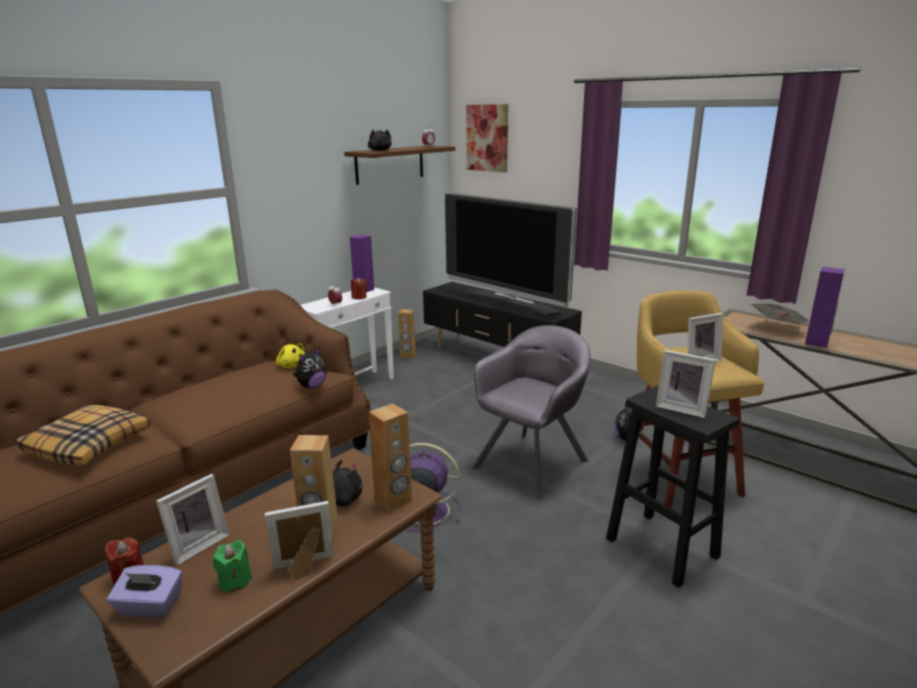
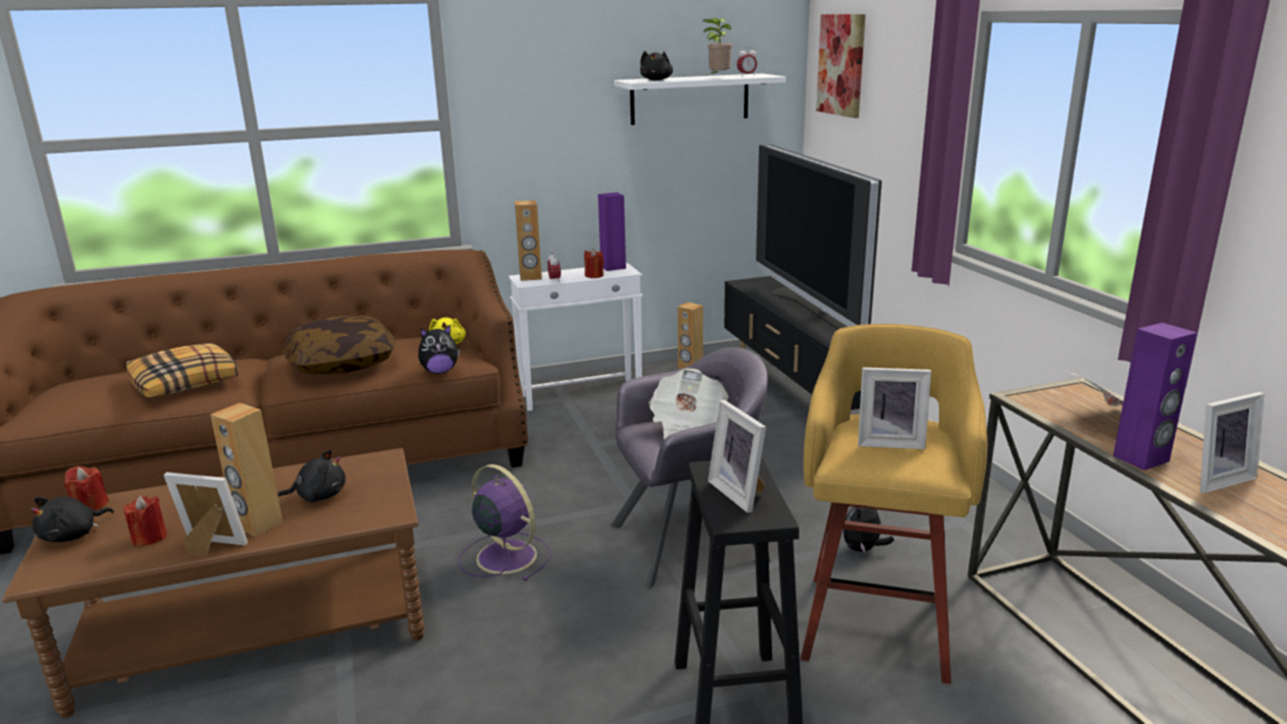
camera: 30 degrees right, 0 degrees up
purple tissue box [107,565,182,618] -> black plush toy [31,497,114,542]
picture frame [156,474,229,565] -> picture frame moved to [1200,392,1264,493]
green candle [213,540,252,593] -> red candle [123,496,167,546]
brown shelf [344,145,455,185] -> white shelf [614,74,786,125]
brown speaker [369,404,412,512] -> brown speaker moved to [515,200,542,281]
none -> pillow [283,316,395,375]
none -> newspaper [649,368,729,439]
none -> potted plant [703,18,732,76]

